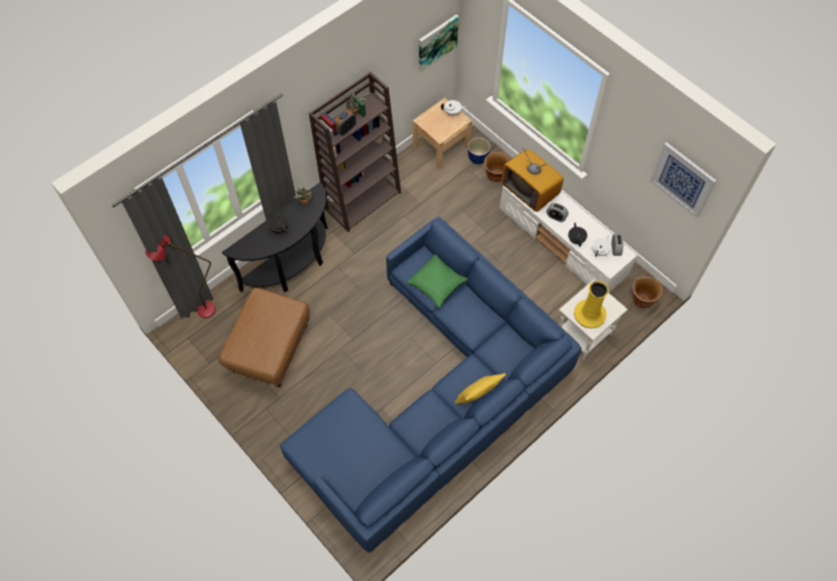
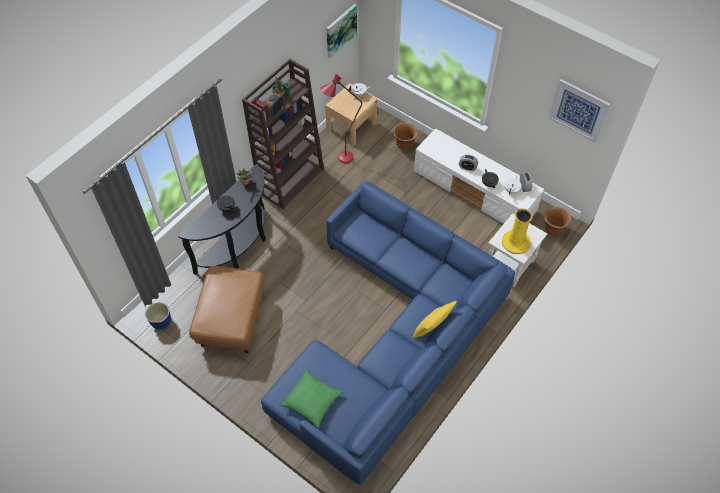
camera: 10 degrees left, 5 degrees down
red floor lamp [145,235,216,318] -> red floor lamp moved to [320,74,362,163]
green pillow [407,254,468,309] -> green pillow moved to [281,370,343,428]
planter [468,138,490,164] -> planter moved to [145,302,171,329]
television [501,148,564,212] -> none

